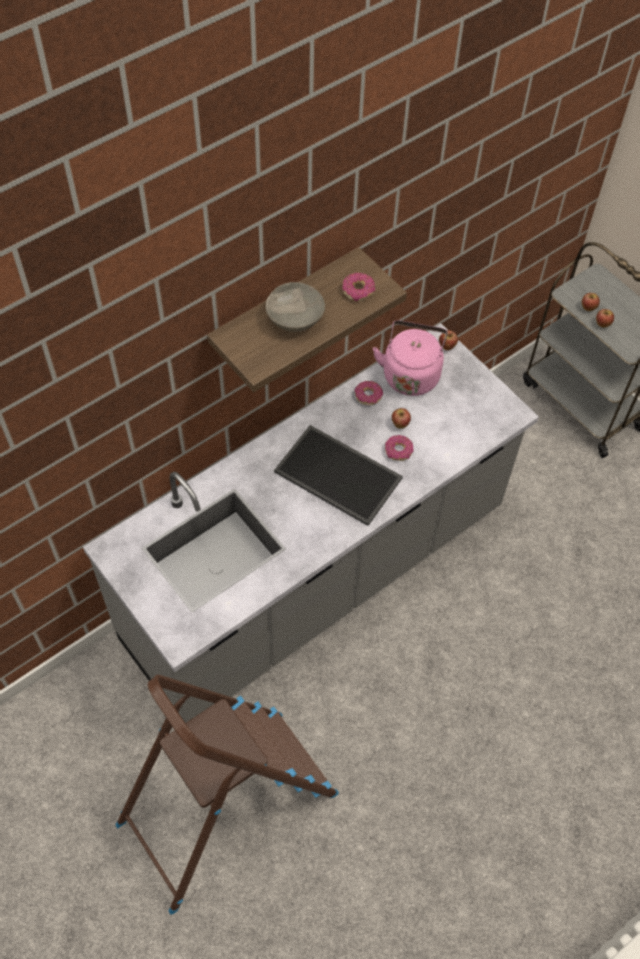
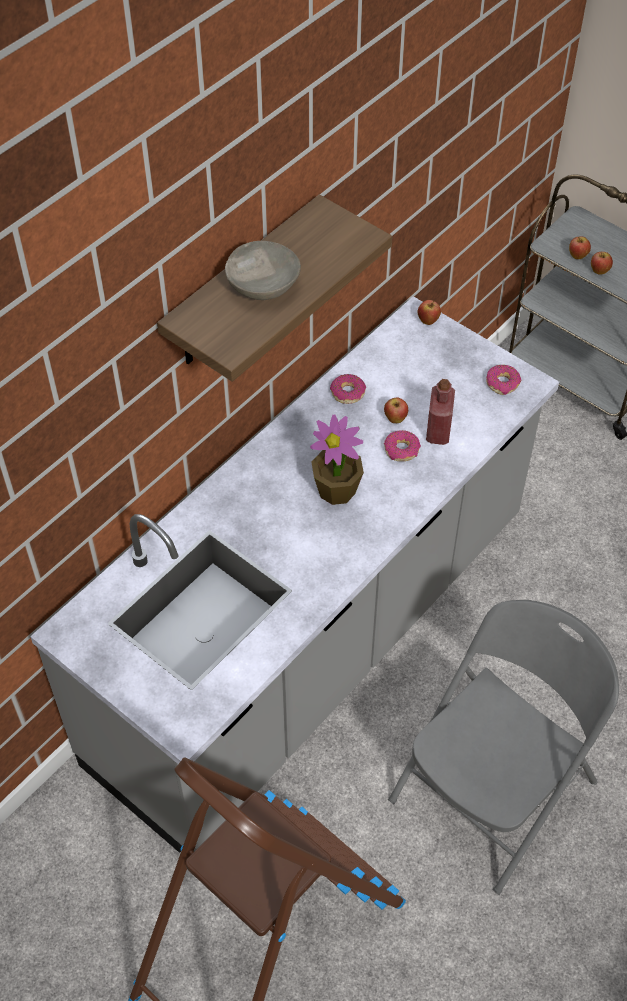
camera: 10 degrees left, 5 degrees down
tray [274,425,403,526] -> potted plant [310,415,364,505]
donut [342,273,375,301] -> donut moved to [486,365,522,395]
pink kettle [373,320,448,396] -> none
none -> grey chair [388,600,619,895]
none -> red bottle [426,379,455,445]

